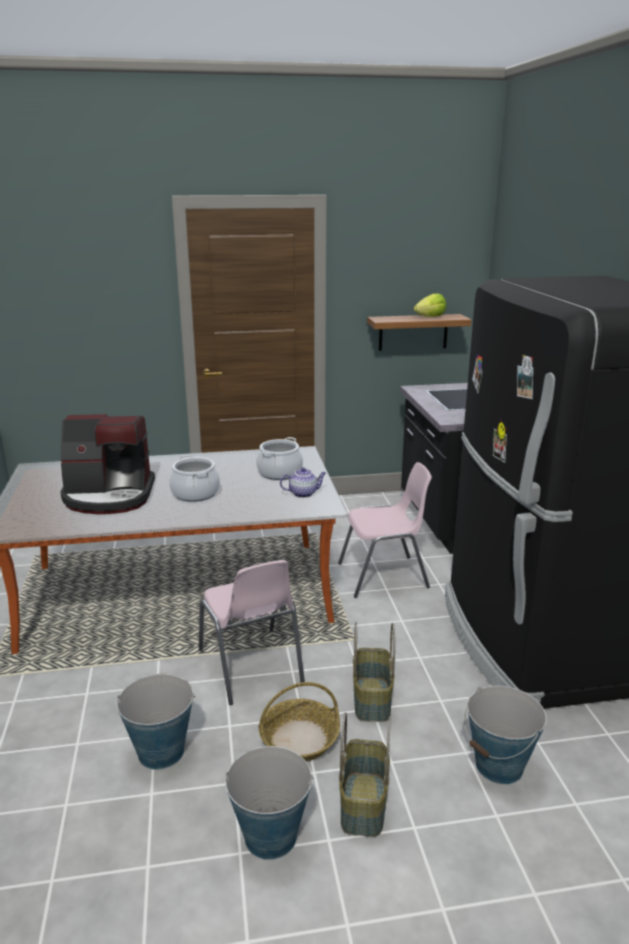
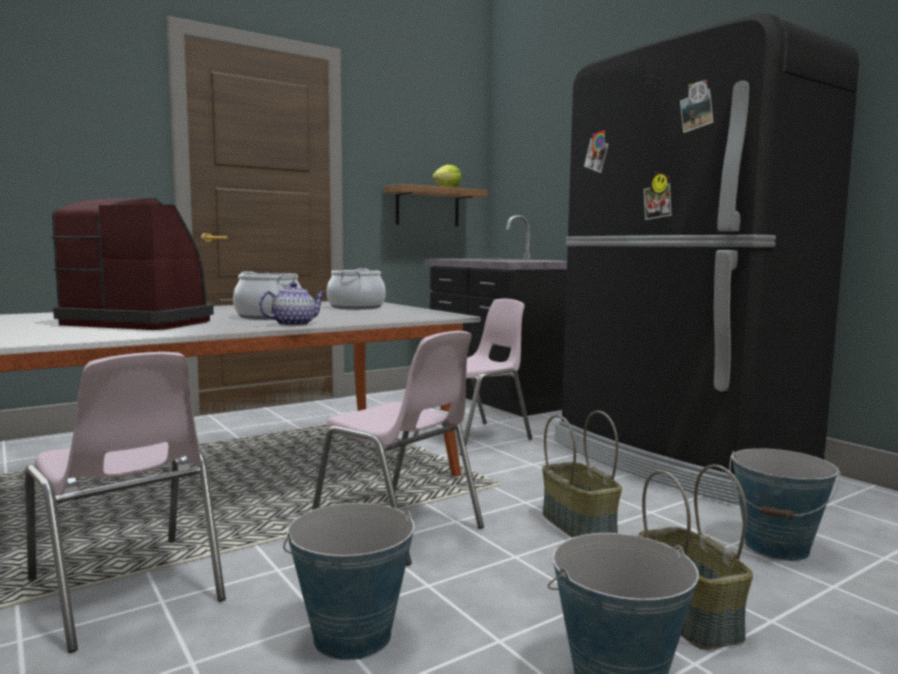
camera: 25 degrees left, 15 degrees down
coffee machine [60,414,155,514] -> coffee machine turned 135 degrees counterclockwise [51,197,214,330]
basket [258,682,340,761] -> none
teapot [280,468,326,498] -> teapot moved to [259,282,326,326]
none -> pink chair [25,352,226,653]

